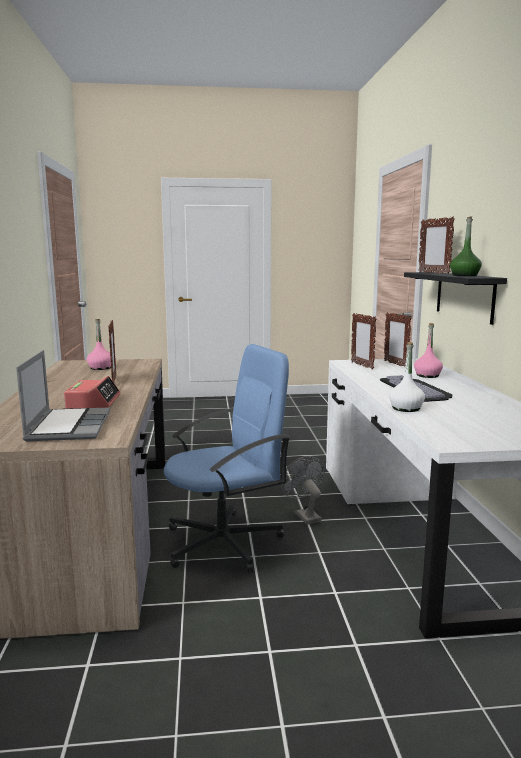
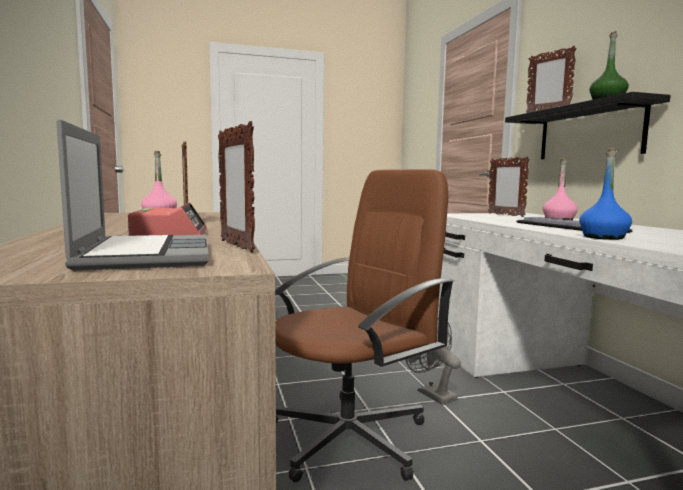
camera: 10 degrees left, 5 degrees down
blue office chair [164,344,291,573] -> brown office chair [275,169,455,483]
picture frame [351,313,376,370] -> picture frame moved to [218,121,255,253]
white bottle [389,342,425,412] -> blue bottle [579,148,632,240]

